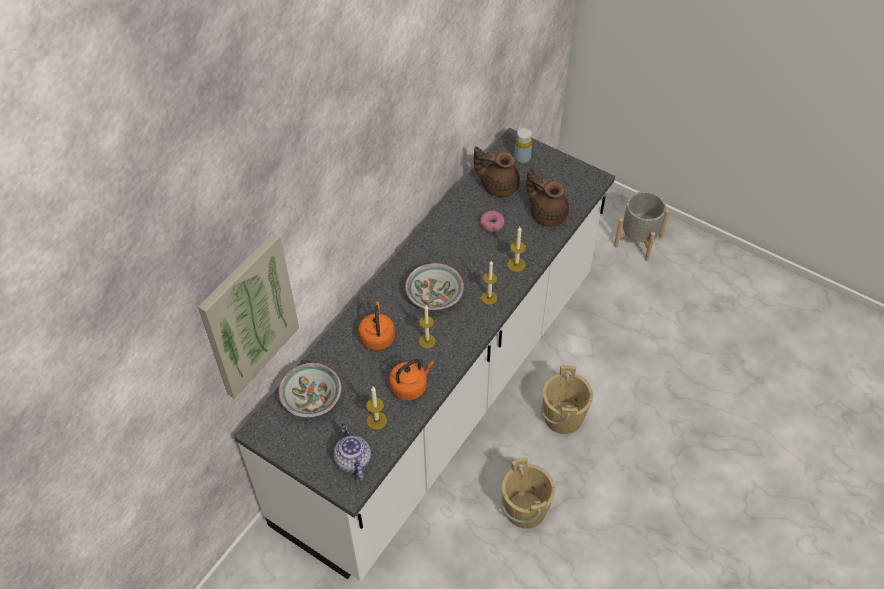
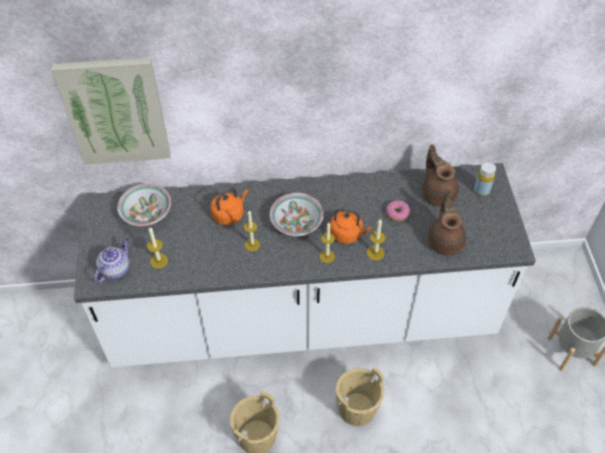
camera: 50 degrees right, 0 degrees up
orange kettle [389,359,434,400] -> orange kettle moved to [330,208,372,244]

